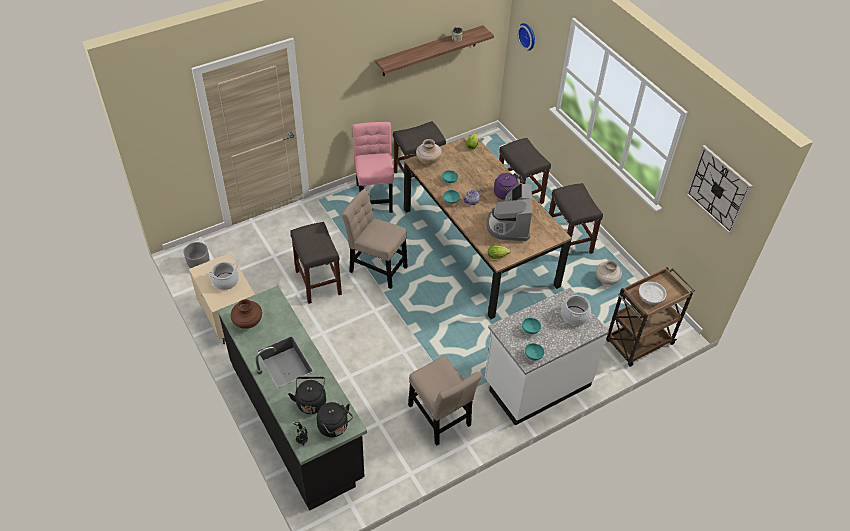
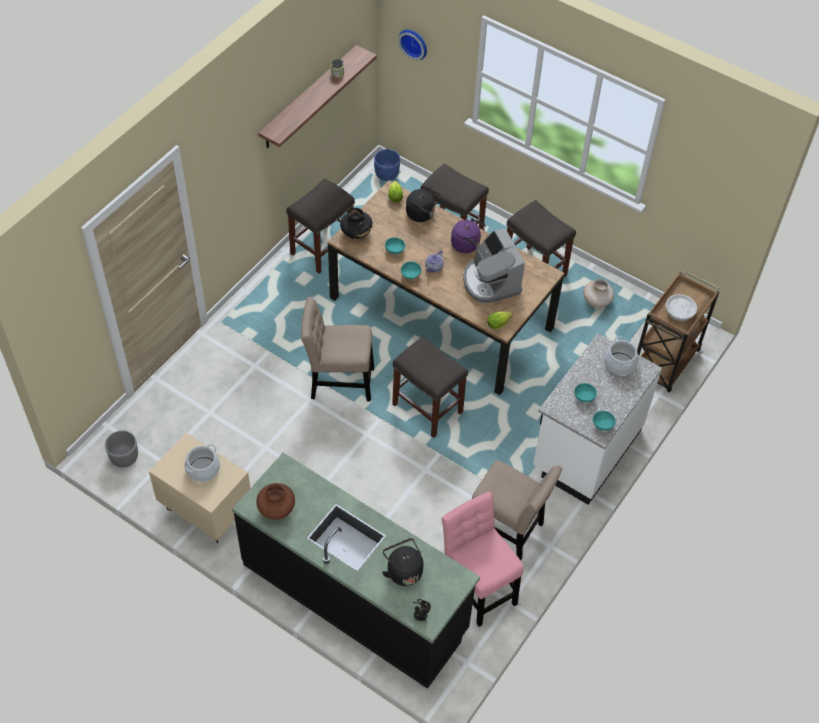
camera: 25 degrees left, 5 degrees up
grey stool [290,222,342,304] -> grey stool moved to [392,336,468,438]
black kettle [316,402,353,437] -> black kettle moved to [406,188,440,222]
pink chair [352,122,394,213] -> pink chair moved to [442,492,524,627]
beige vase [416,139,442,164] -> black vase [340,208,372,239]
wall clock [685,145,752,235] -> none
none -> blue planter [374,149,400,181]

